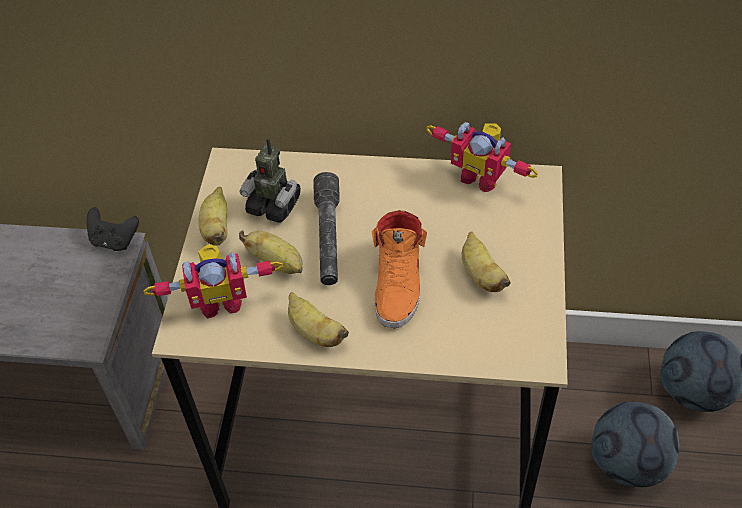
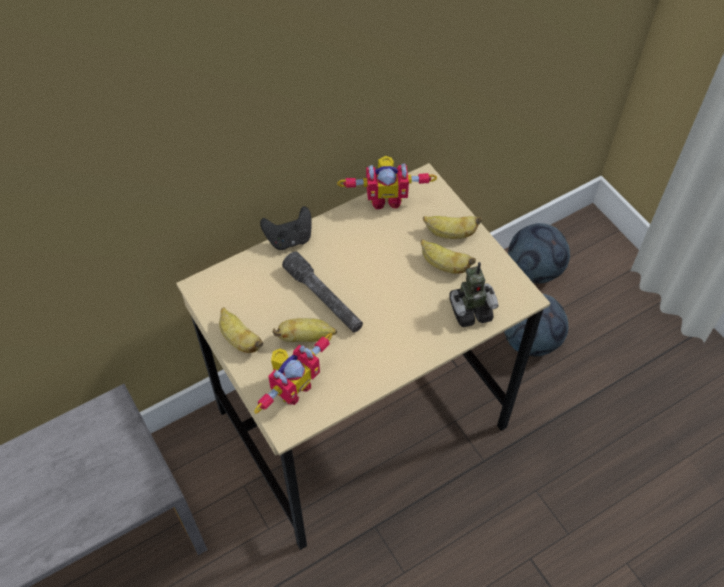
camera: 40 degrees left, 5 degrees up
black game controller [87,207,139,251] -> black game controller moved to [260,206,312,250]
toy robot [239,138,301,223] -> toy robot moved to [449,262,499,327]
banana [288,292,349,347] -> banana moved to [423,216,482,239]
orange shoe [372,210,427,328] -> none

